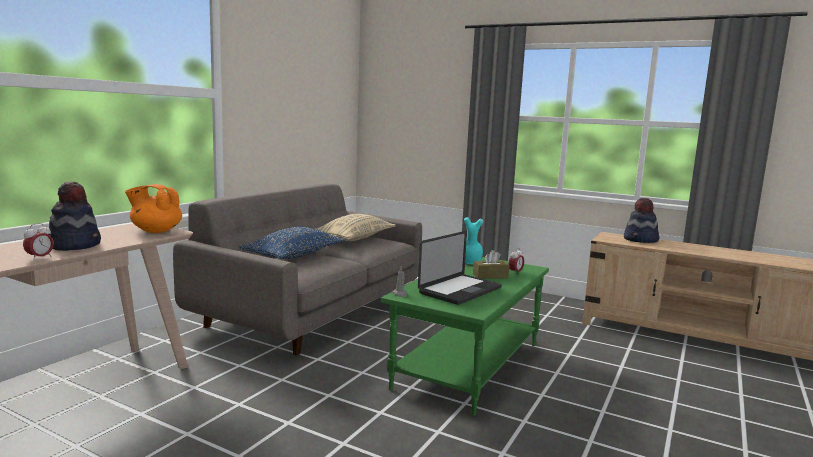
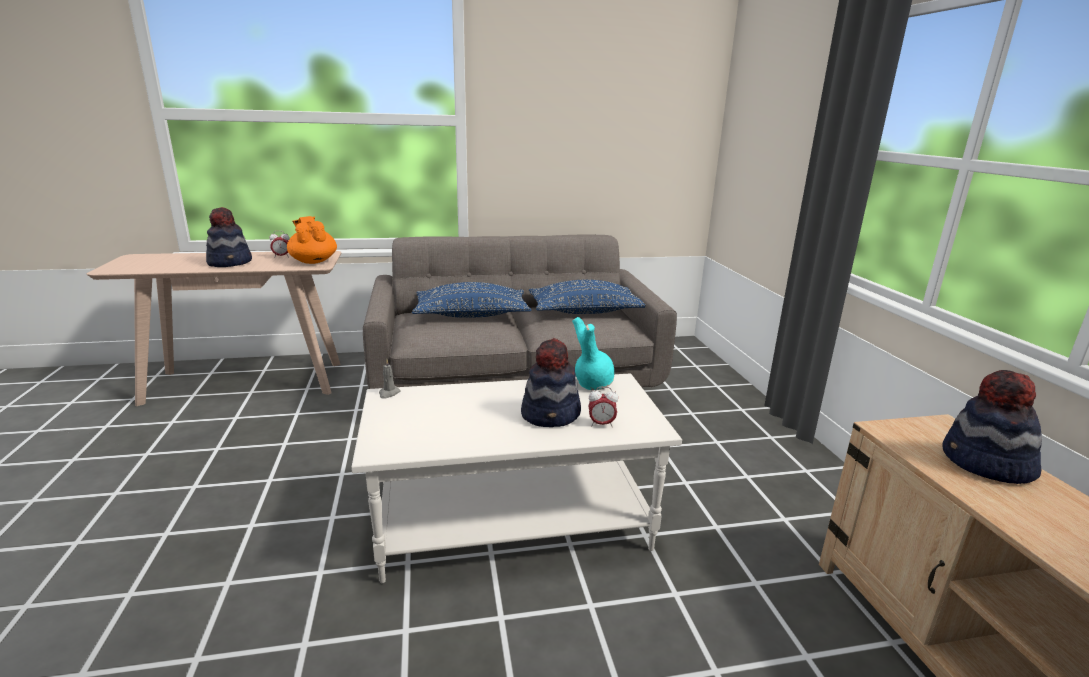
camera: 50 degrees right, 10 degrees up
alarm clock [23,223,54,261] -> alarm clock moved to [269,231,290,258]
beige pillow [315,214,396,241] -> blue pillow [529,279,646,314]
green coffee table [381,257,549,416] -> white coffee table [351,373,682,583]
laptop [418,231,502,305] -> none
brown tissue box [473,250,509,279] -> hat [521,338,581,427]

